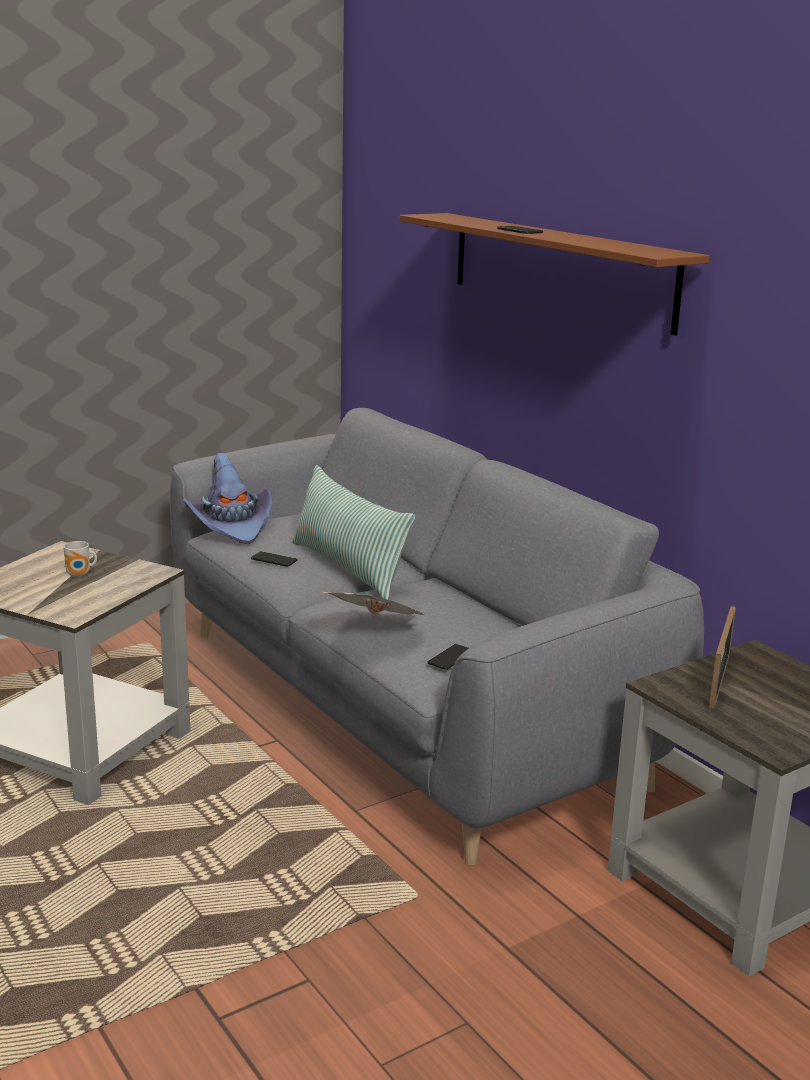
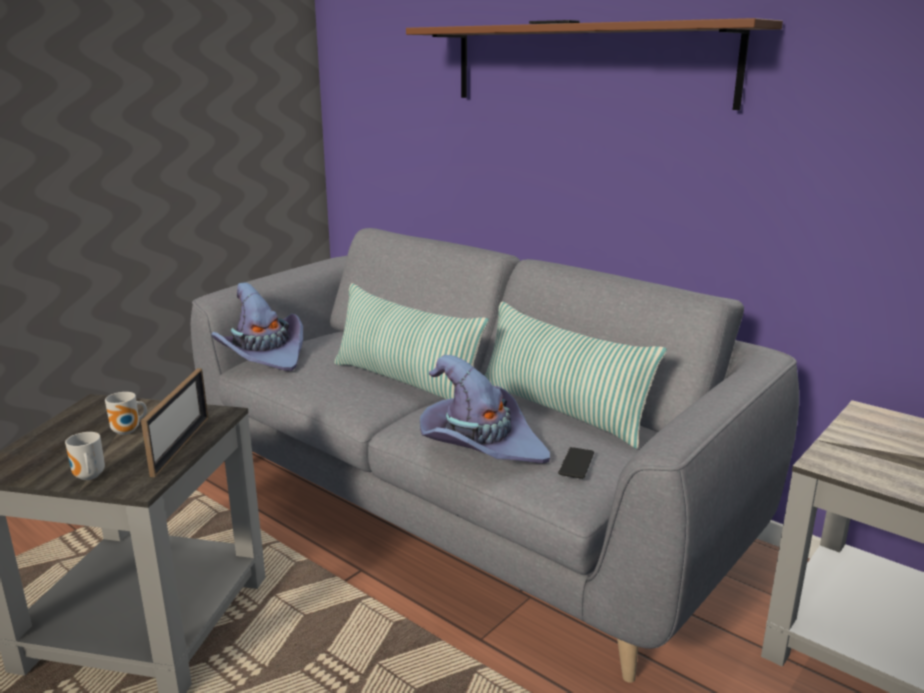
camera: 15 degrees left, 0 degrees up
phone [251,551,298,567] -> none
newspaper [322,592,423,615] -> purple hat [420,355,550,464]
picture frame [709,606,736,708] -> picture frame moved to [141,368,208,477]
none -> mug [65,432,105,480]
none -> pillow [485,302,667,449]

